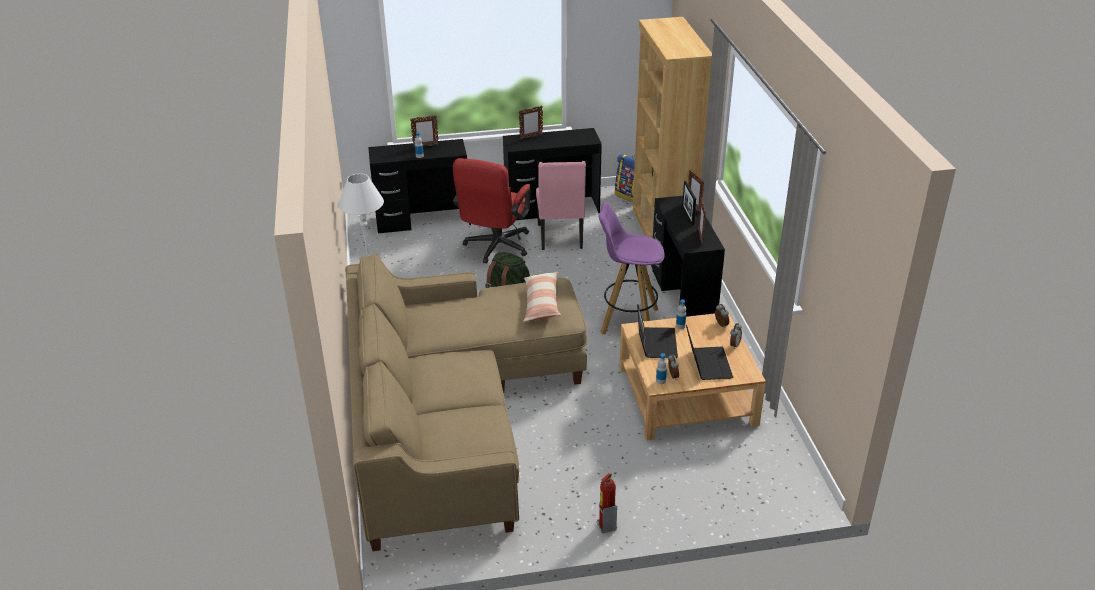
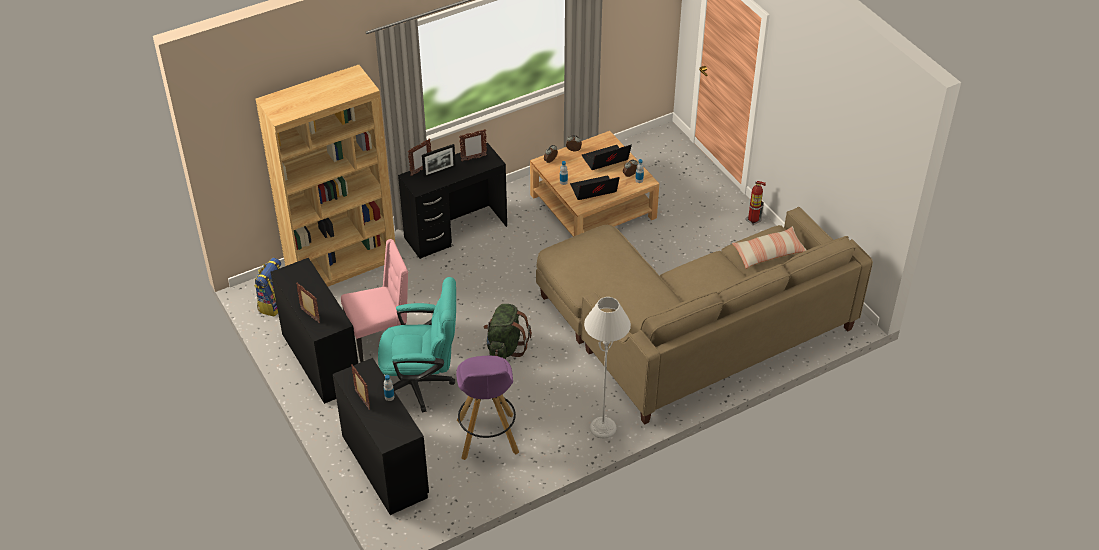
camera: 110 degrees left, 10 degrees up
red office chair [453,158,531,263] -> turquoise office chair [378,277,456,412]
pillow [524,272,561,322] -> pillow moved to [732,226,806,269]
purple stool [599,202,665,334] -> purple stool moved to [456,356,519,460]

